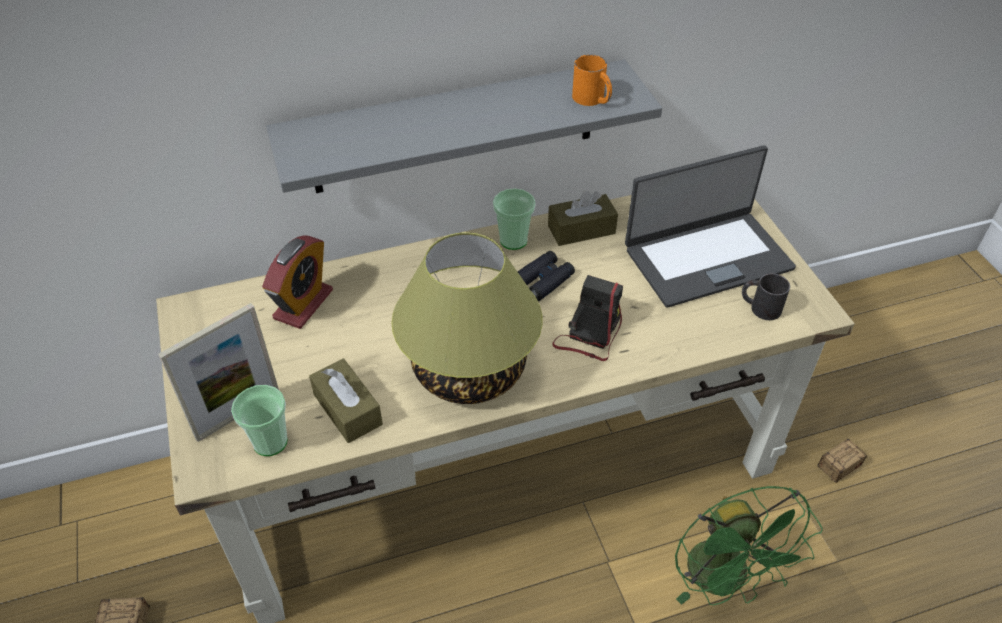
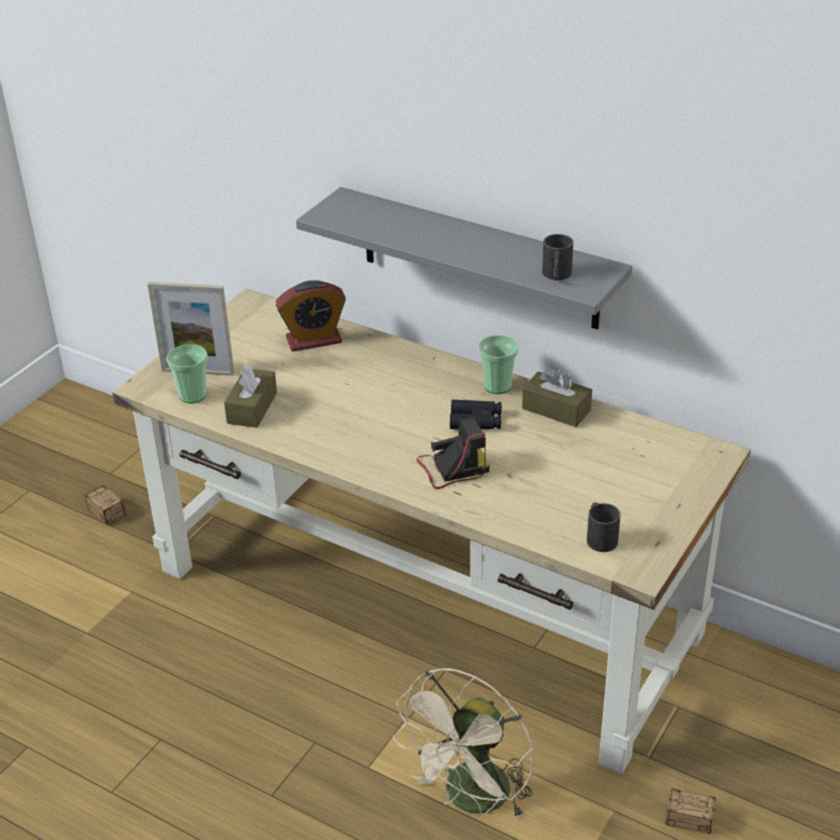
camera: 50 degrees right, 10 degrees down
table lamp [392,233,543,404] -> none
orange mug [572,55,612,106] -> black mug [542,234,573,281]
laptop [625,146,796,308] -> none
green fan [675,486,823,605] -> beige fan [393,668,534,819]

